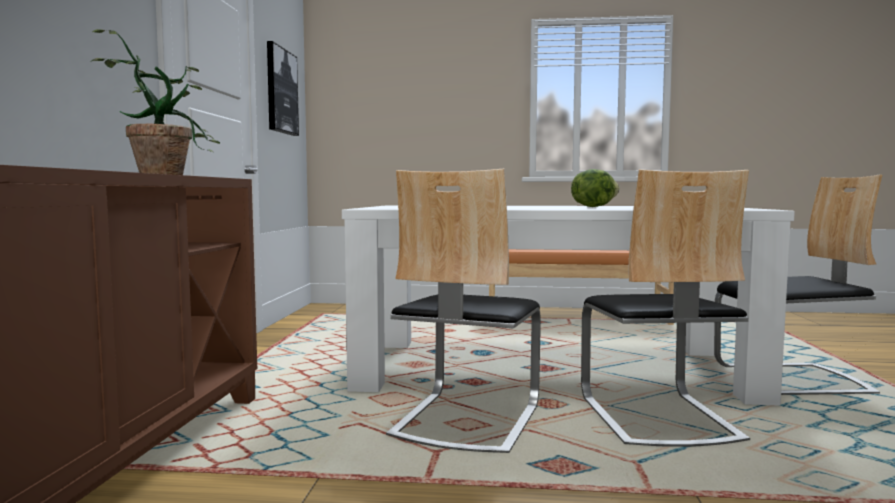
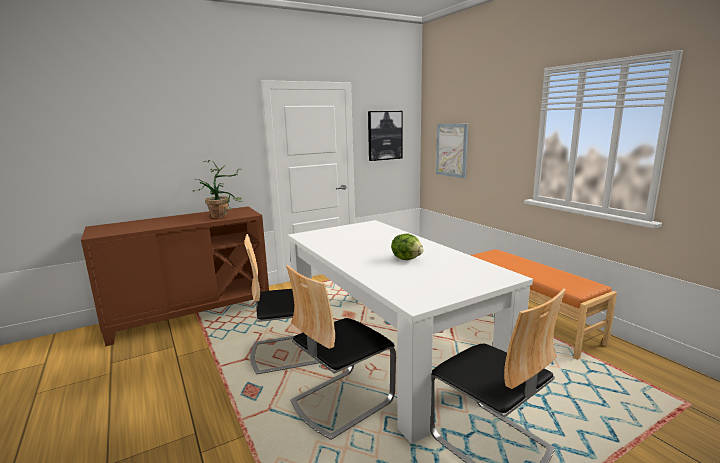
camera: 55 degrees right, 10 degrees up
none -> picture [436,124,468,179]

